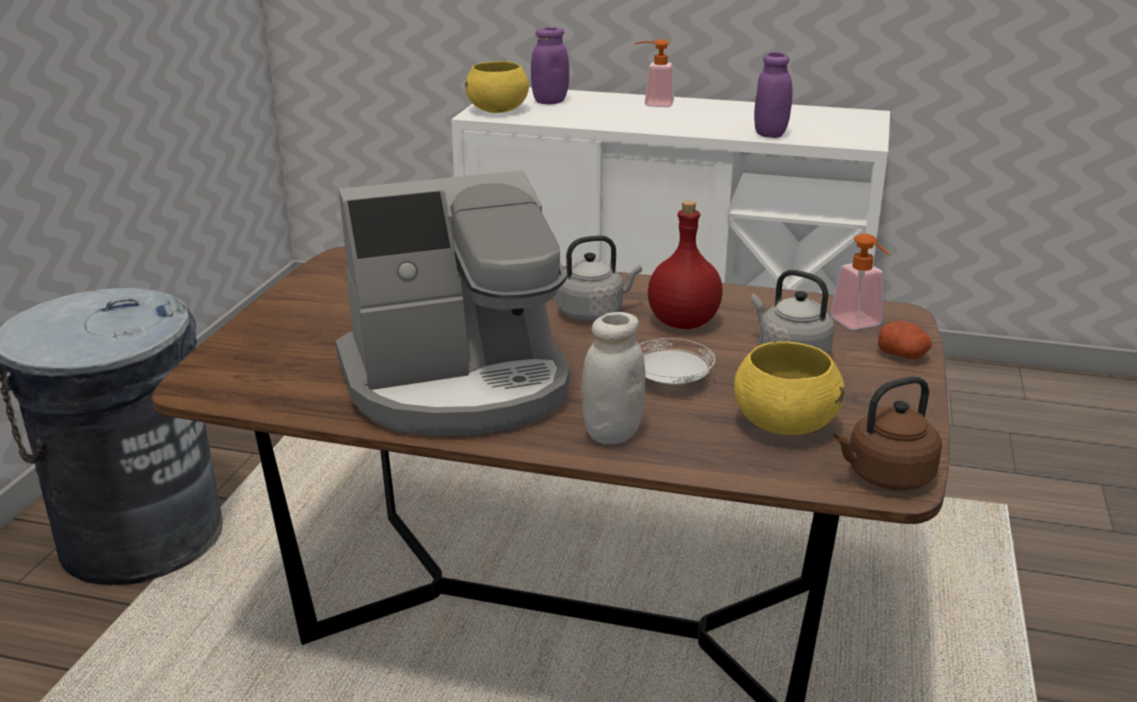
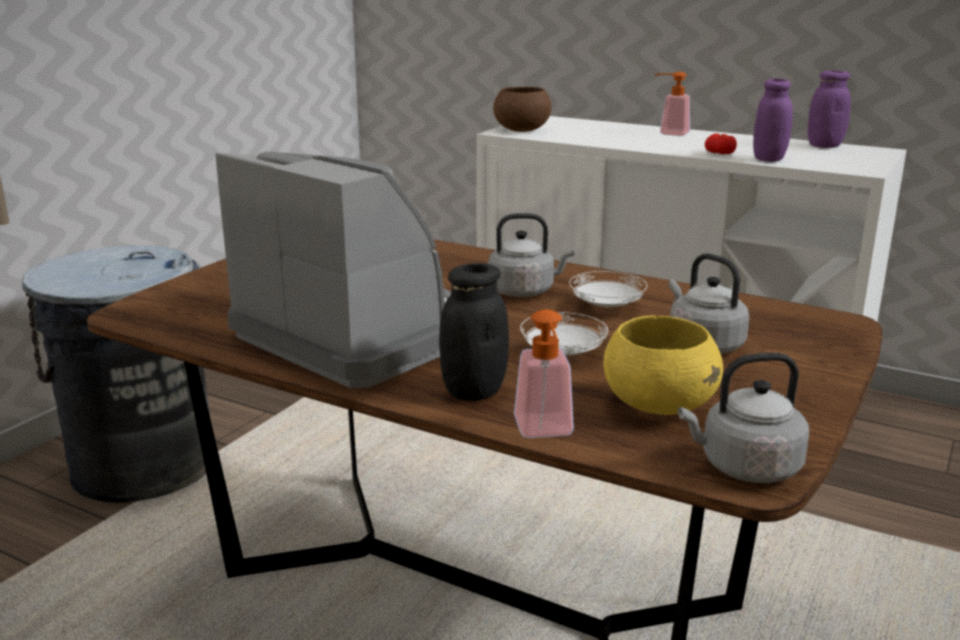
camera: 15 degrees right, 5 degrees down
coffee machine [336,170,570,436] -> coffee machine turned 135 degrees counterclockwise [215,152,451,388]
yellow bowl [465,61,529,113] -> brown bowl [493,87,552,132]
purple jar [531,27,569,104] -> purple jar moved to [808,71,851,148]
white jar [581,312,646,444] -> black jar [439,263,509,401]
red bottle [648,201,723,329] -> white plate [569,271,647,308]
soap dispenser [830,234,890,330] -> soap dispenser moved to [514,309,574,438]
brown kettle [833,376,942,490] -> grey kettle [678,353,809,483]
potato [878,320,932,359] -> none
none -> tomato [705,133,737,154]

